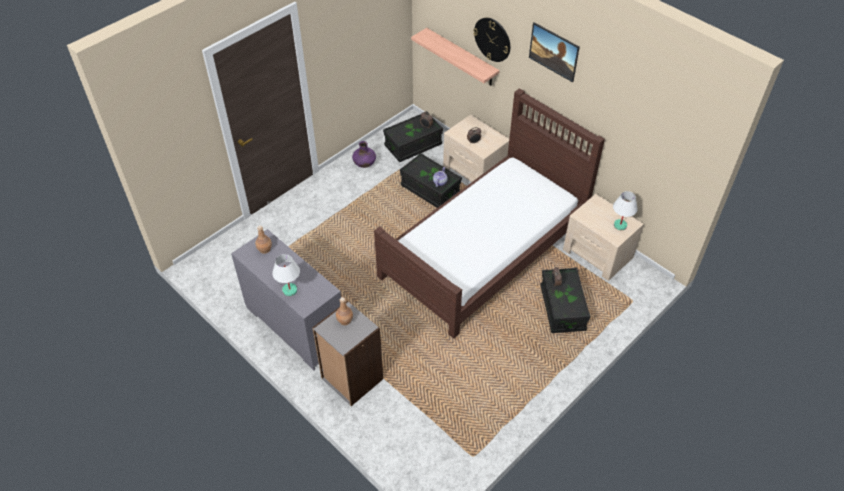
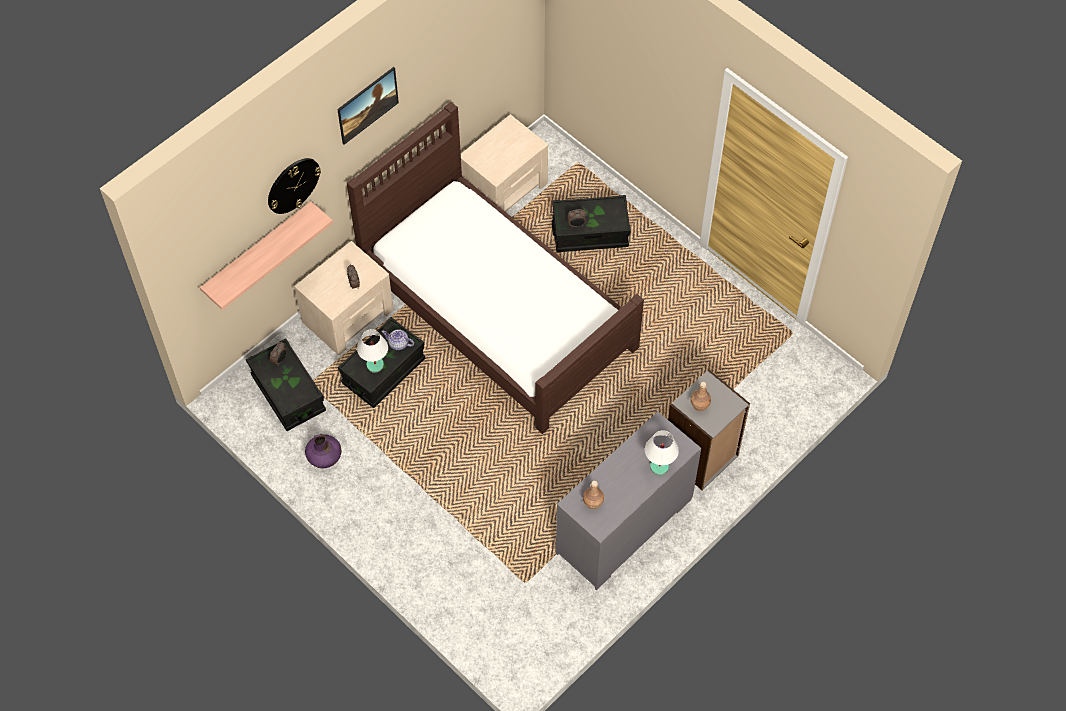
camera: 90 degrees left, 10 degrees up
white table lamp [613,191,638,230] -> white table lamp moved to [357,329,388,373]

